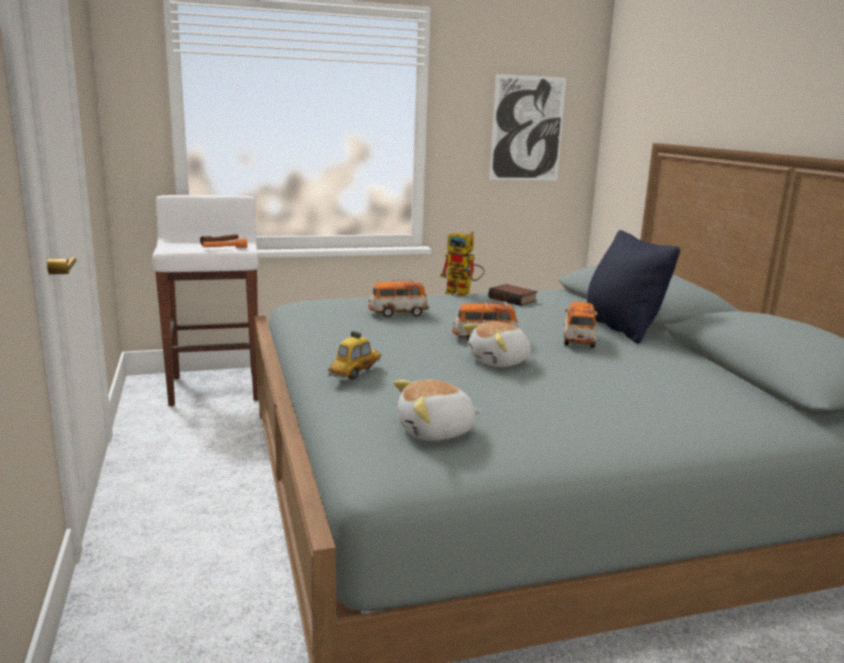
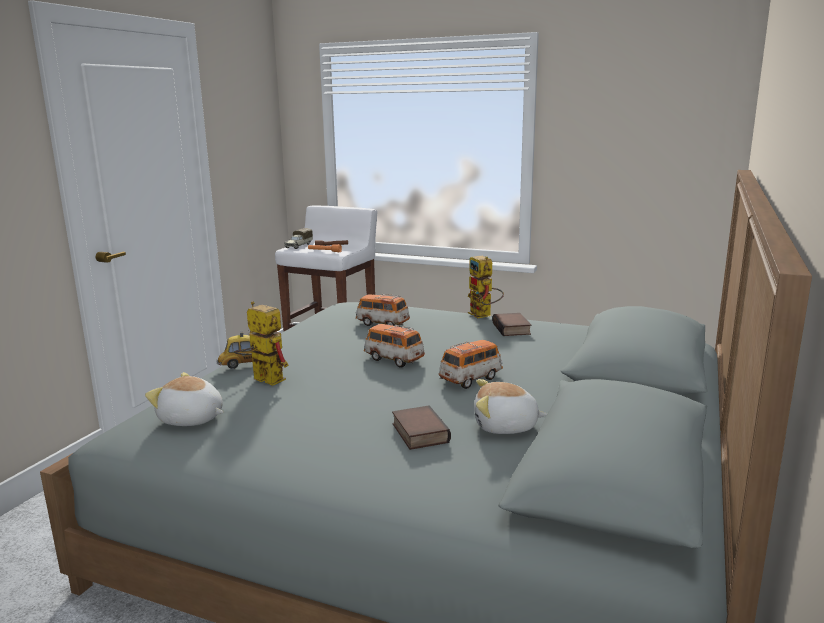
camera: 40 degrees right, 0 degrees up
plush toy [463,322,531,367] -> plush toy moved to [474,379,547,434]
picture [489,74,566,180] -> none
black pillow [587,230,680,344] -> none
none -> toy robot [234,301,289,386]
none -> toy truck [284,228,313,249]
none -> book [392,405,451,450]

